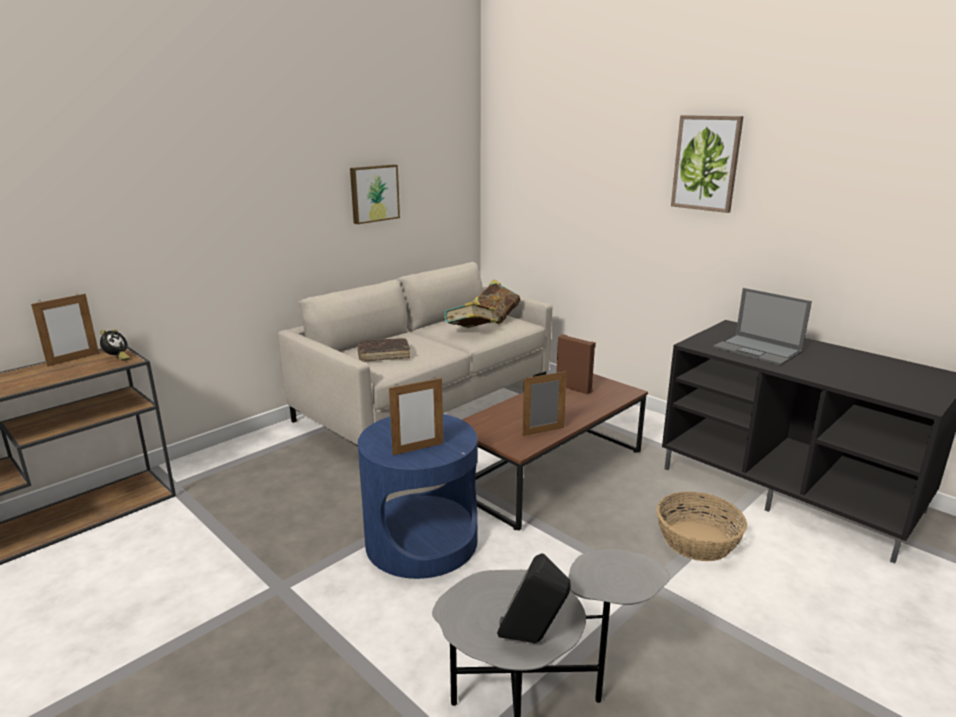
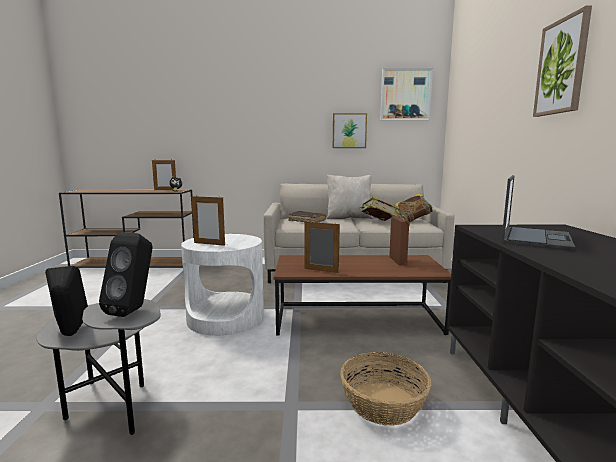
camera: 45 degrees right, 10 degrees down
blue side table [358,414,478,579] -> white side table [181,234,264,336]
laptop [713,288,812,366] -> laptop turned 150 degrees counterclockwise [502,175,575,250]
none -> black speaker [99,232,153,317]
none -> beige pillow [326,175,373,219]
none -> picture [380,68,433,121]

